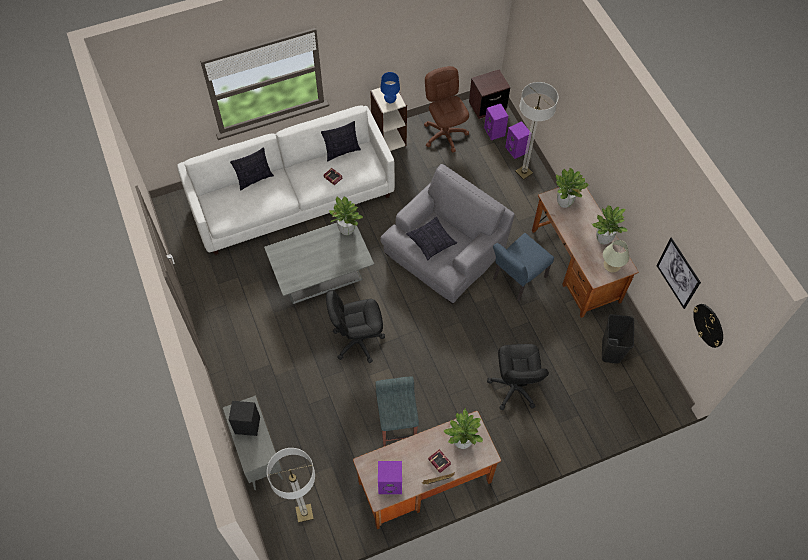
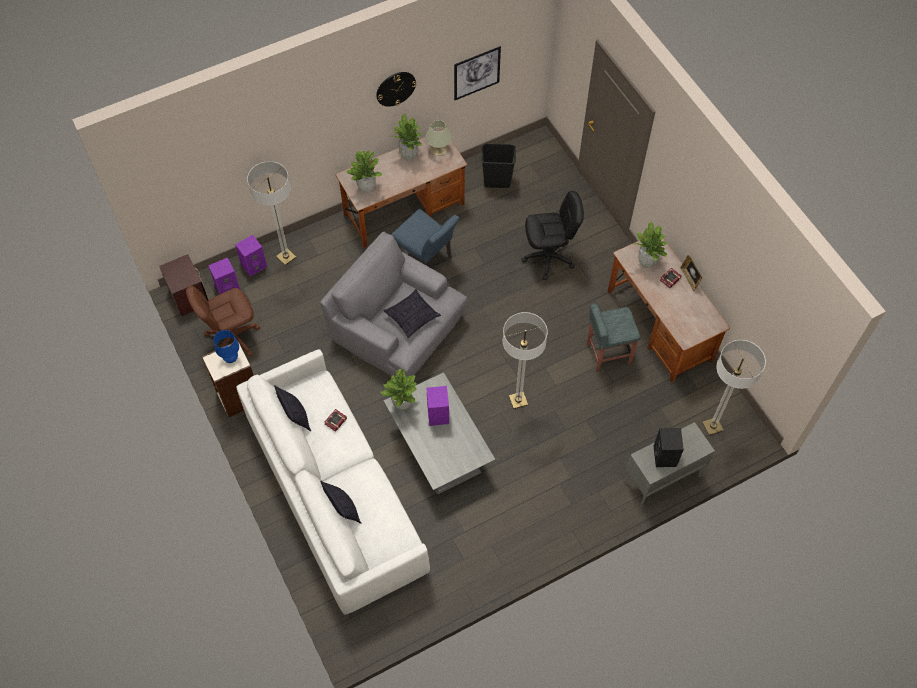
camera: 95 degrees left, 0 degrees up
black office chair [326,290,385,363] -> floor lamp [503,312,548,409]
purple speaker [378,461,402,494] -> purple speaker moved to [427,386,449,426]
wall clock [693,304,723,348] -> wall clock moved to [376,72,416,107]

